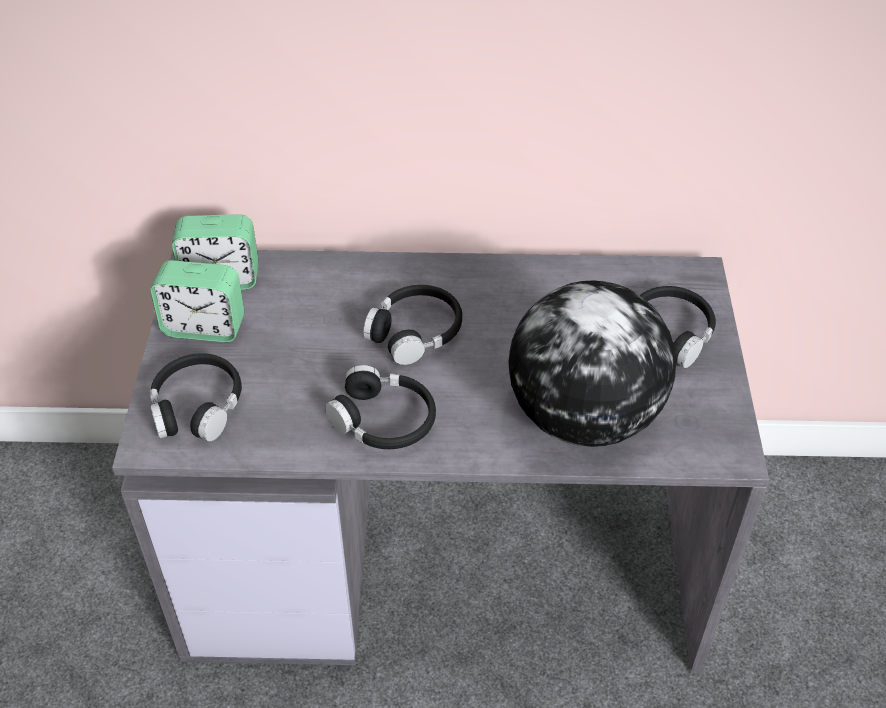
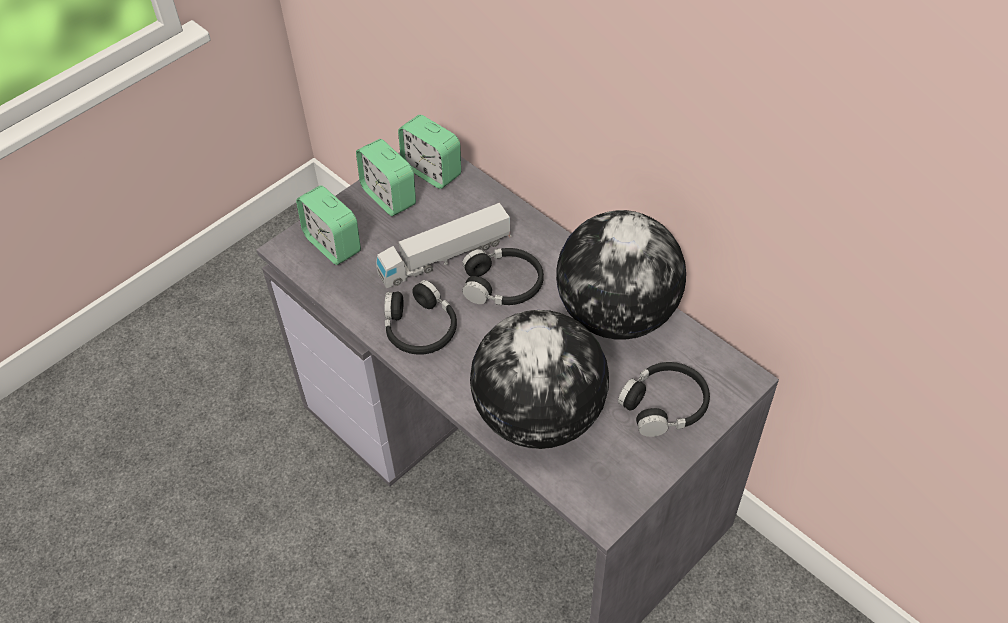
camera: 45 degrees right, 5 degrees up
black headphones [150,353,242,442] -> alarm clock [296,185,361,265]
none -> toy truck [376,203,512,288]
none -> globe [556,210,686,340]

